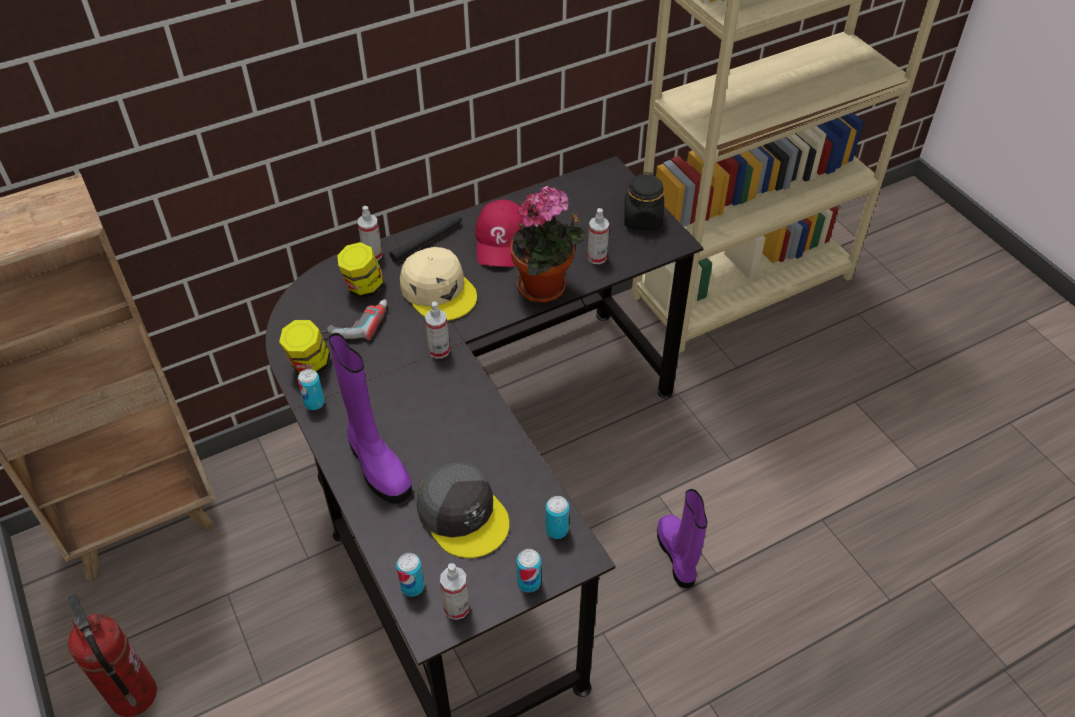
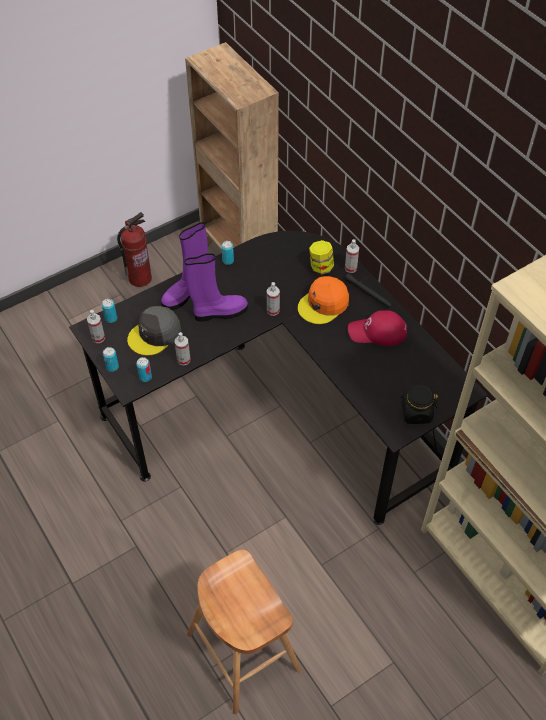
camera: 85 degrees right, 5 degrees up
jar [279,320,330,373] -> none
power drill [318,299,387,340] -> none
beige cap [400,247,477,321] -> orange cap [298,276,349,324]
potted plant [510,185,585,303] -> none
spray bottle [587,208,609,264] -> spray bottle moved to [175,332,190,366]
purple boot [657,489,707,588] -> purple boot moved to [185,253,248,322]
none -> brown stool [187,550,302,714]

